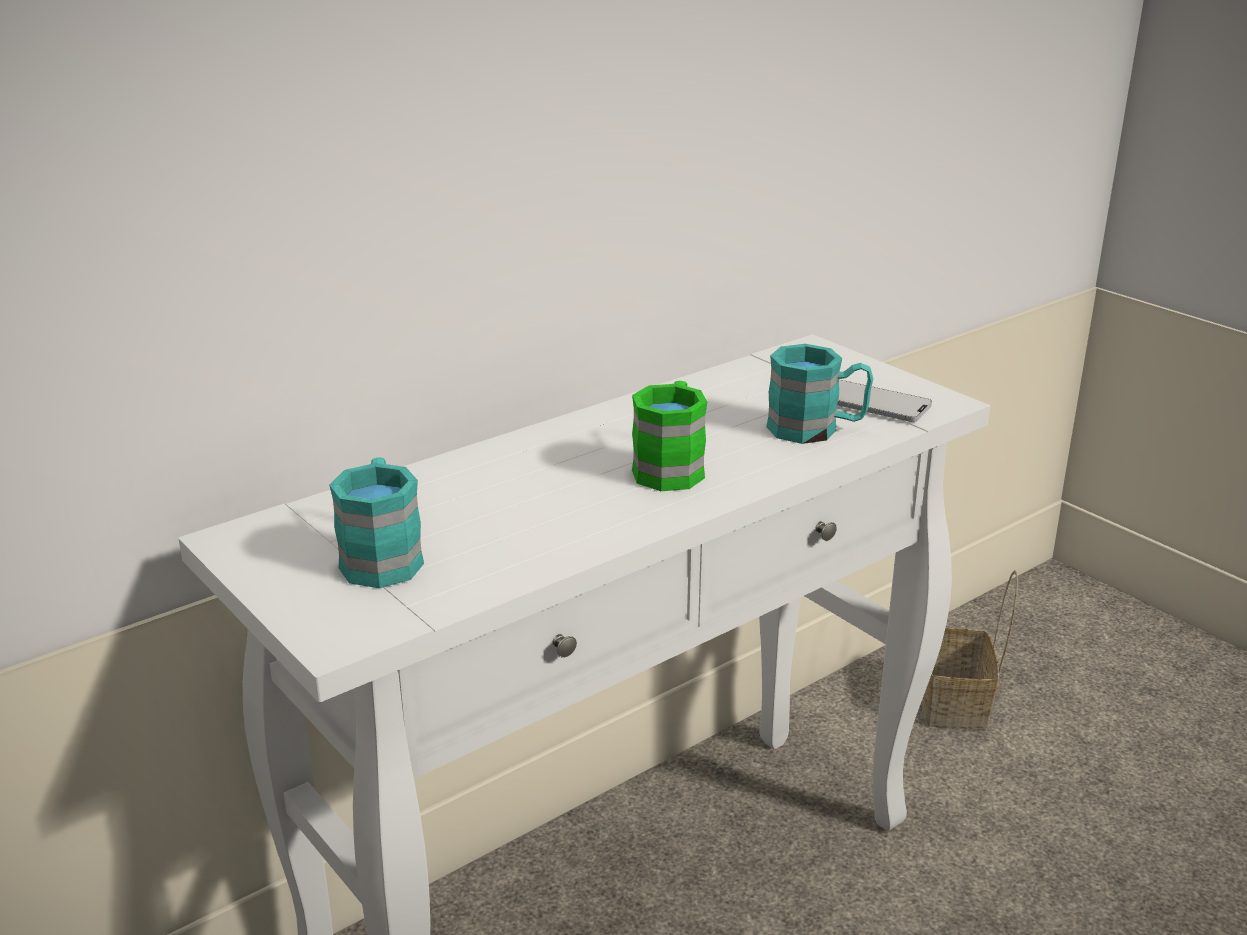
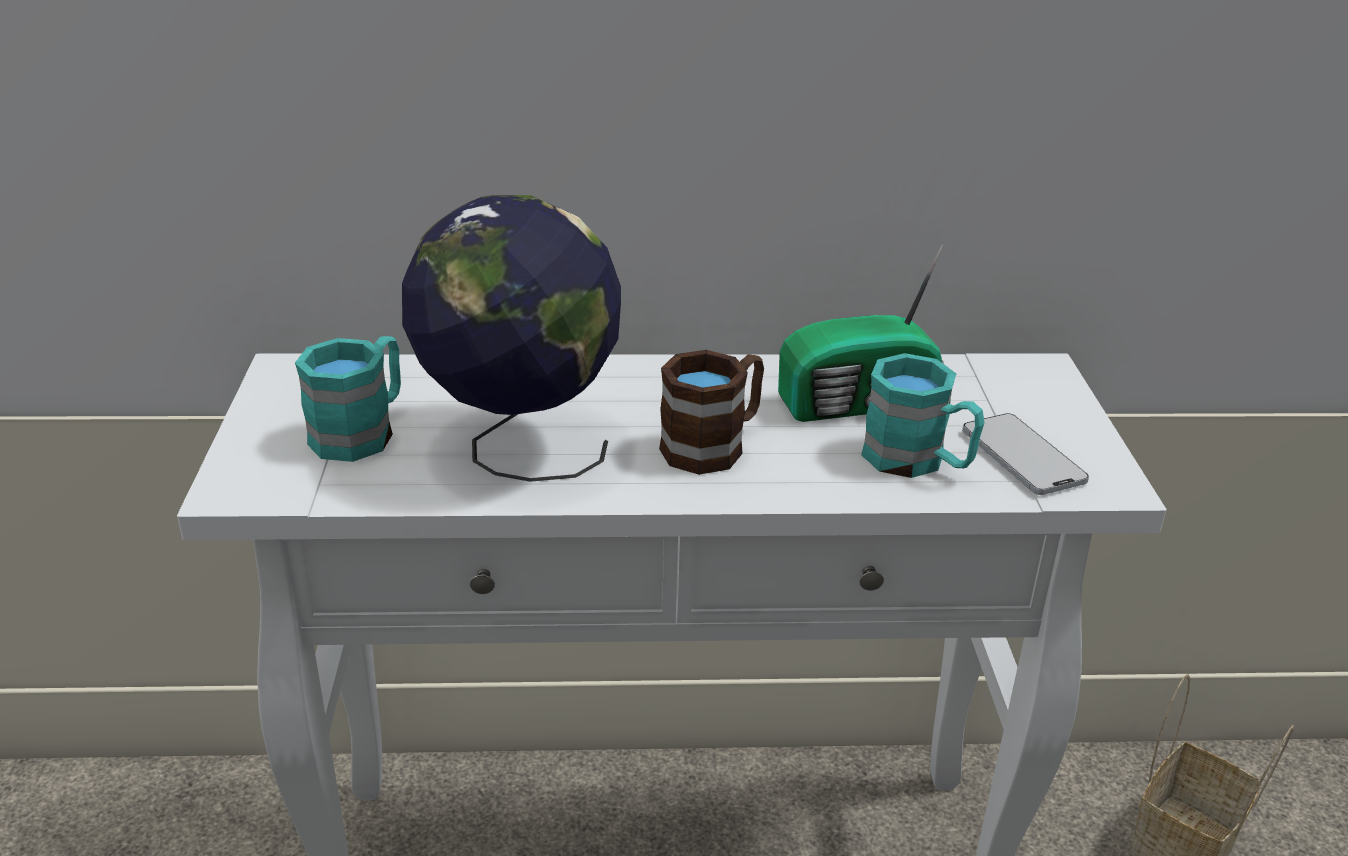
camera: 35 degrees right, 5 degrees up
green mug [632,381,707,491] -> brown mug [659,350,764,475]
none -> globe [402,195,621,482]
none -> radio [778,245,944,422]

